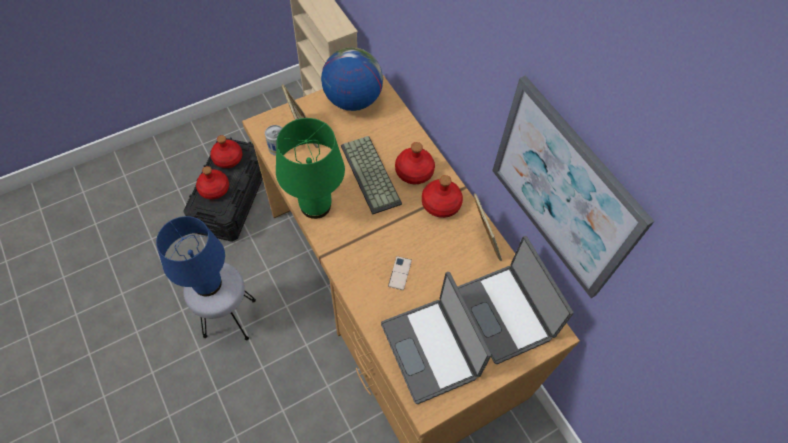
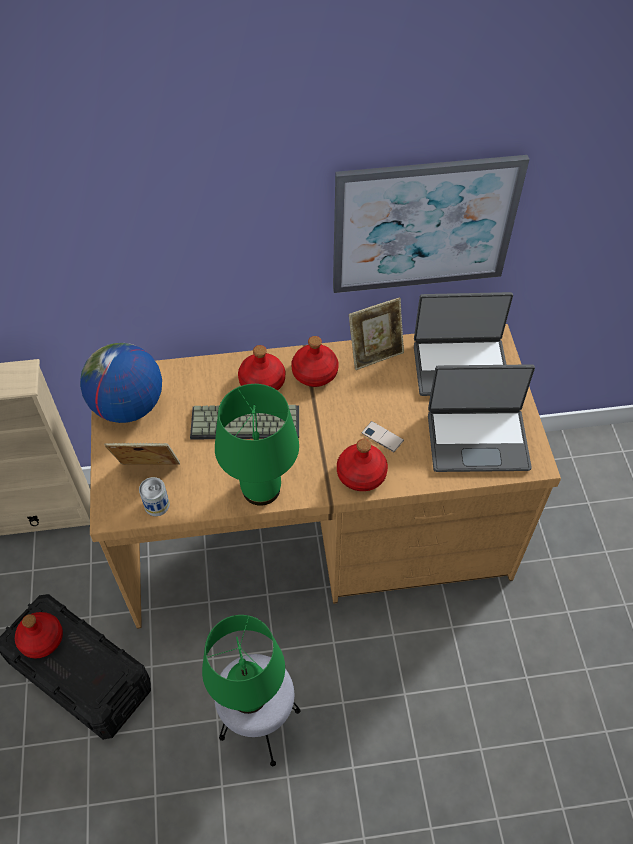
camera: 65 degrees left, 5 degrees down
blue table lamp [156,216,225,296] -> green table lamp [202,615,285,714]
red bottle [196,166,229,199] -> red bottle moved to [337,439,388,491]
picture frame [474,193,502,261] -> picture frame turned 150 degrees clockwise [349,297,404,370]

